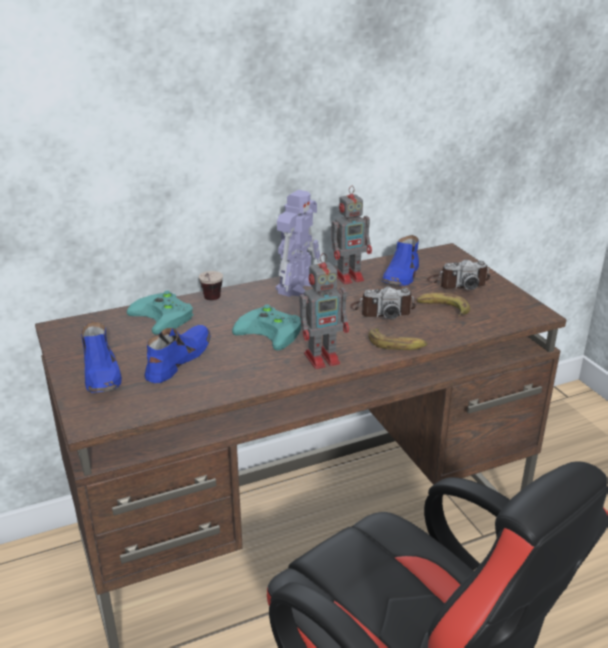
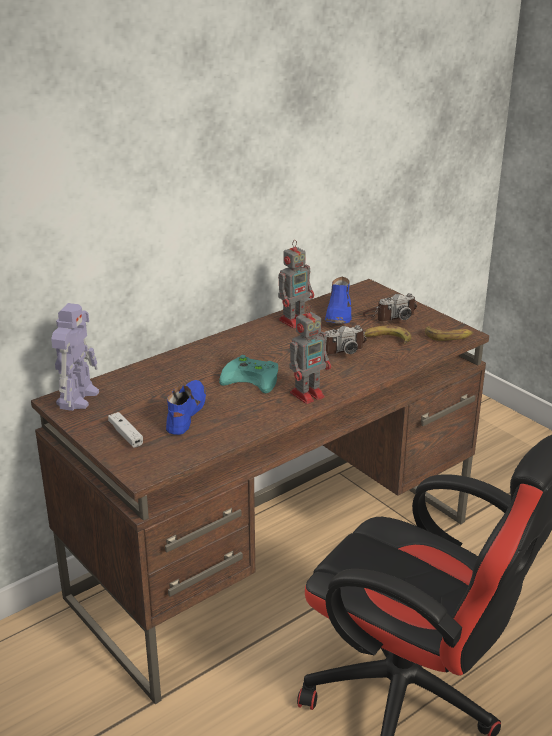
camera: 15 degrees left, 0 degrees up
blue shoe [81,322,122,393] -> white game controller [108,412,143,447]
turquoise game controller [127,291,194,335] -> none
cup [199,271,223,300] -> none
toy robot [276,190,320,297] -> toy robot moved to [51,303,99,411]
banana [368,328,428,350] -> banana moved to [425,326,473,341]

